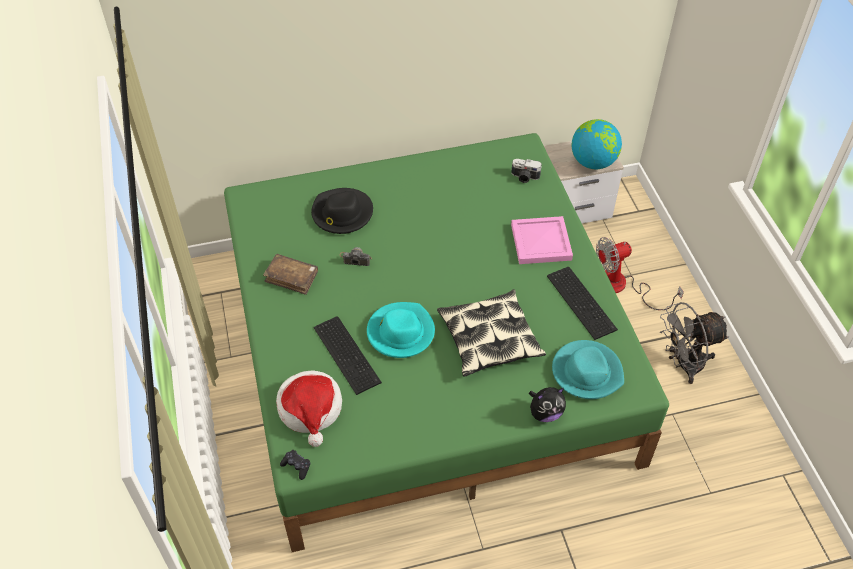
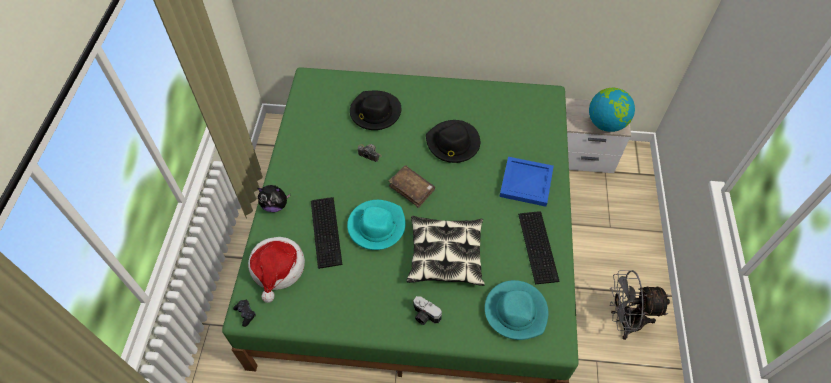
camera: 20 degrees right, 5 degrees up
brown book [263,254,318,295] -> brown book moved to [388,165,435,208]
camera [511,159,542,183] -> camera moved to [413,296,442,325]
pink tray [511,216,573,264] -> blue tray [499,157,554,207]
plush toy [529,387,566,422] -> plush toy moved to [257,185,290,212]
fan [596,237,684,310] -> none
none -> black hat [426,120,480,163]

